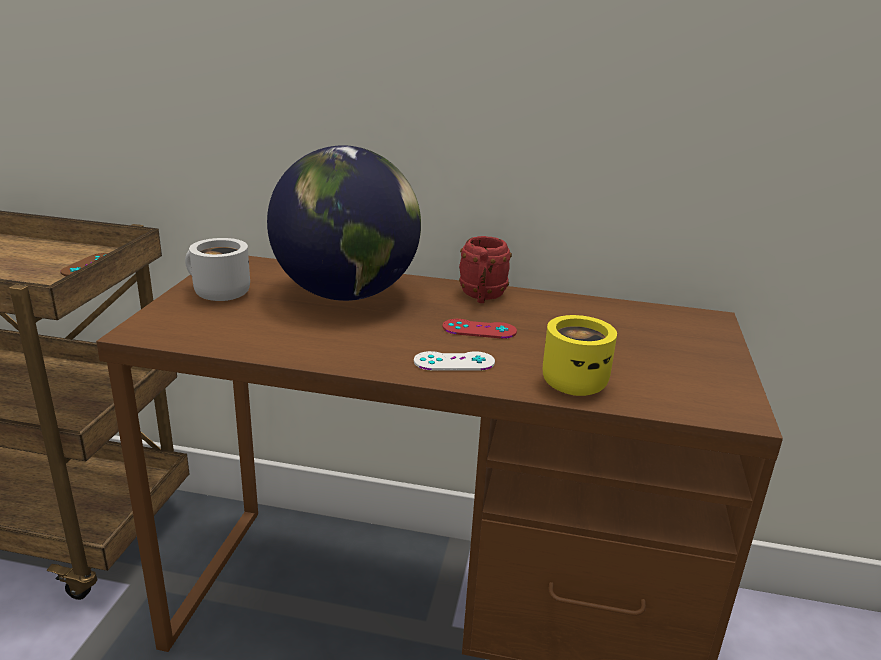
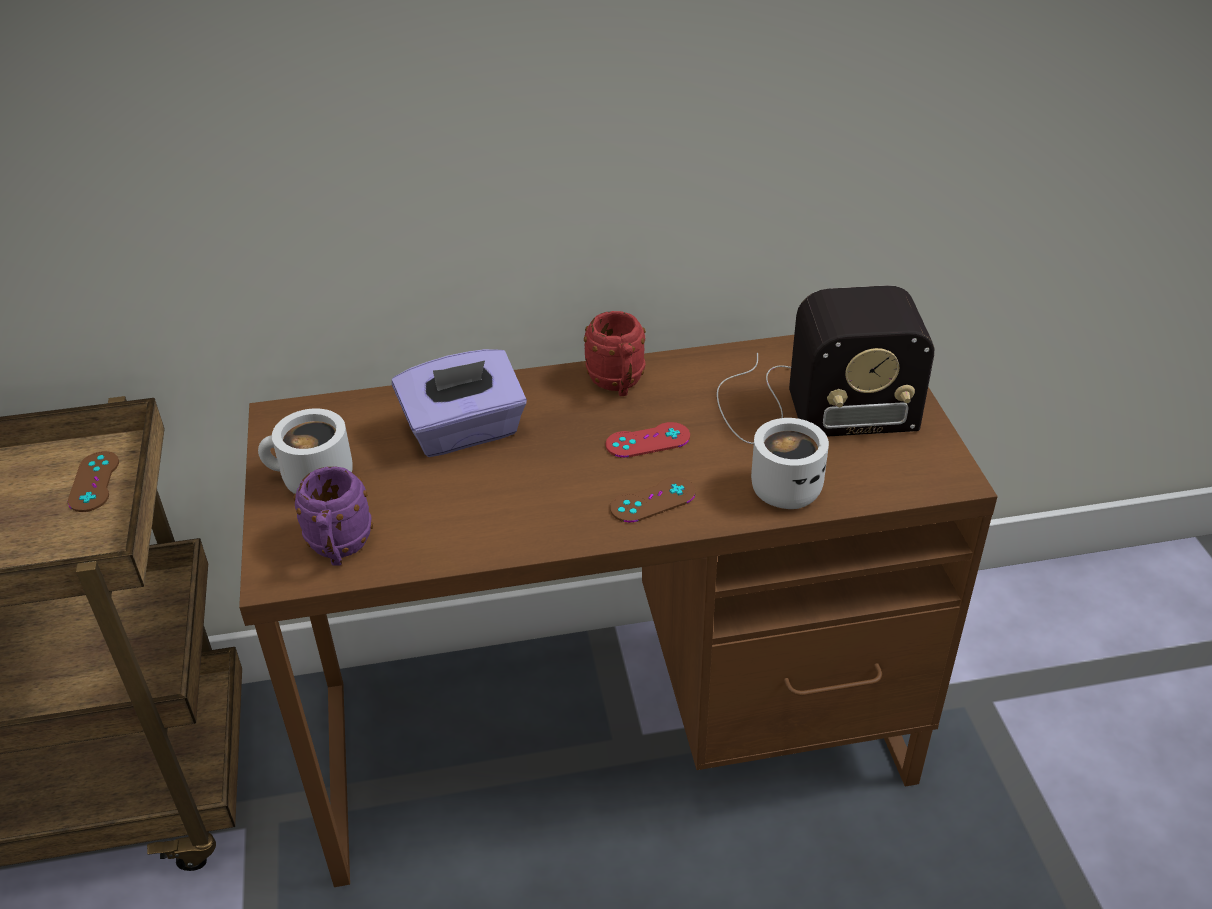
camera: 20 degrees left, 15 degrees up
globe [267,145,421,301] -> purple tissue box [392,349,527,457]
white game controller [414,351,495,371] -> brown game controller [610,477,696,523]
yellow mug [543,315,617,396] -> white mug [751,418,829,509]
none -> purple mug [293,467,373,566]
none -> radio [717,285,934,444]

